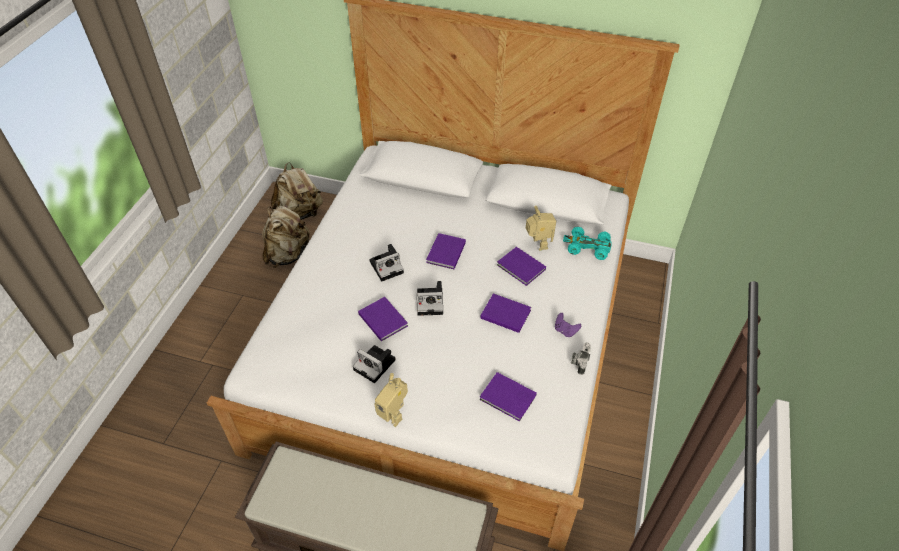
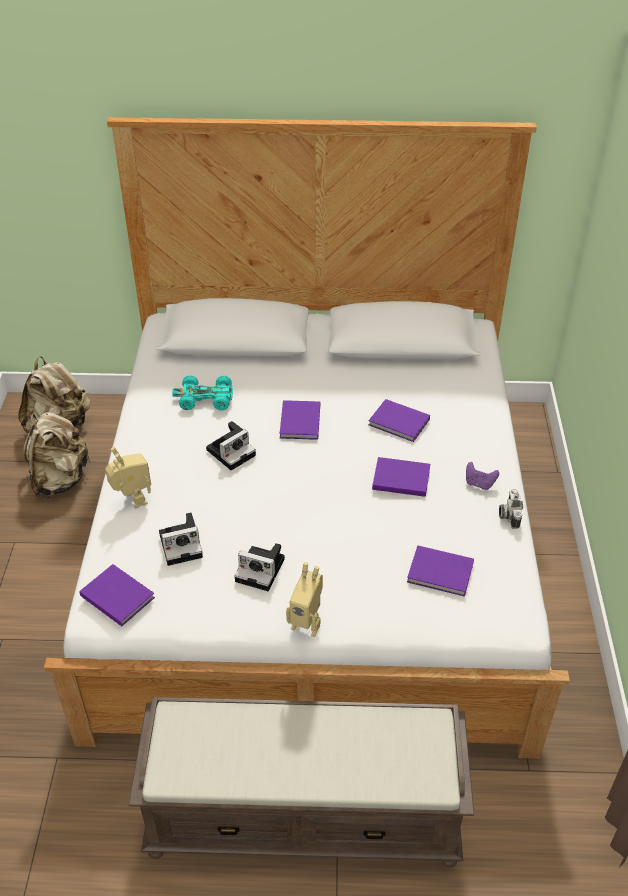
camera: 15 degrees left, 5 degrees down
purple book [358,297,408,341] -> purple book moved to [79,564,155,626]
camera [417,281,443,316] -> camera moved to [159,512,203,566]
toy robot [526,206,556,251] -> toy robot moved to [105,447,151,509]
turquoise toy car [563,227,612,260] -> turquoise toy car moved to [172,375,233,410]

